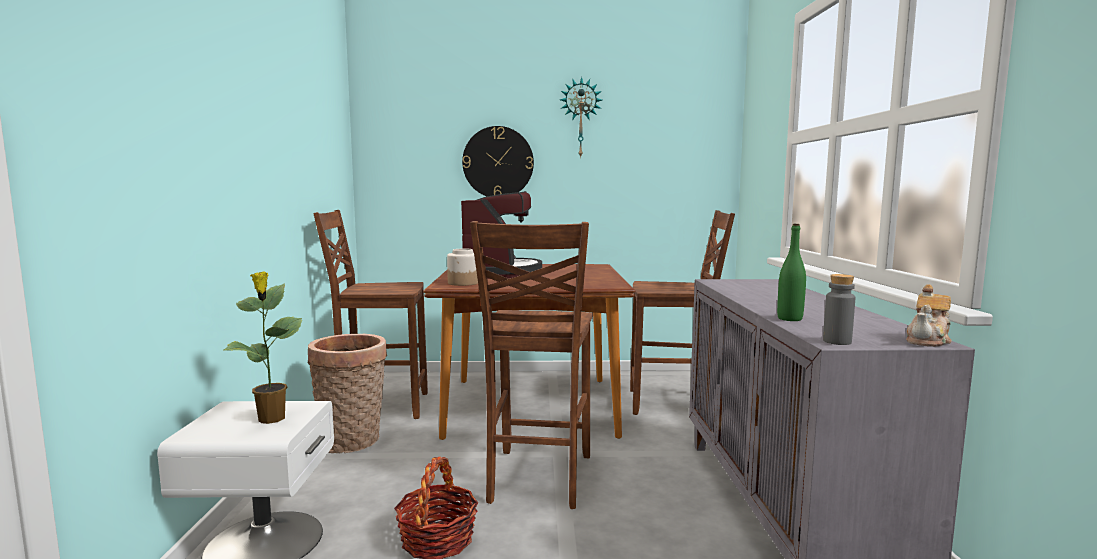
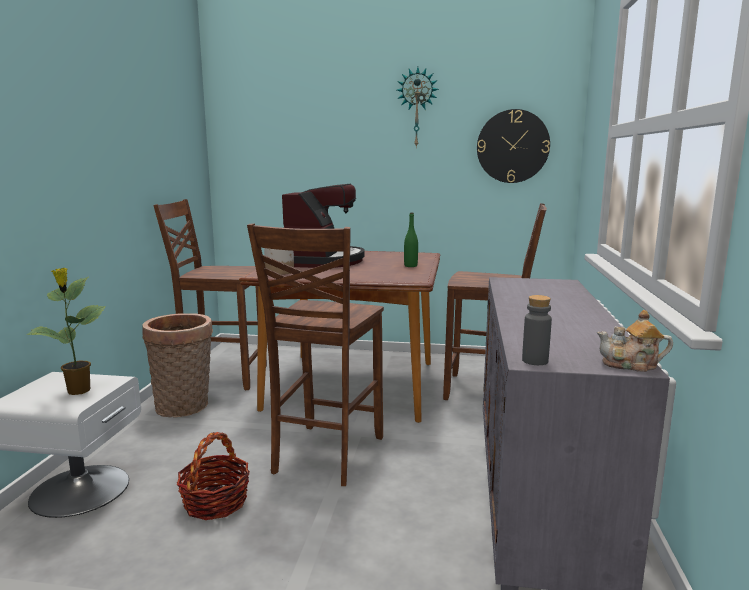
camera: 10 degrees right, 5 degrees up
wall clock [462,126,534,196] -> wall clock moved to [477,109,550,183]
green bottle [777,224,806,321] -> green bottle moved to [404,212,418,267]
teapot [906,284,952,347] -> teapot turned 45 degrees clockwise [597,310,673,372]

